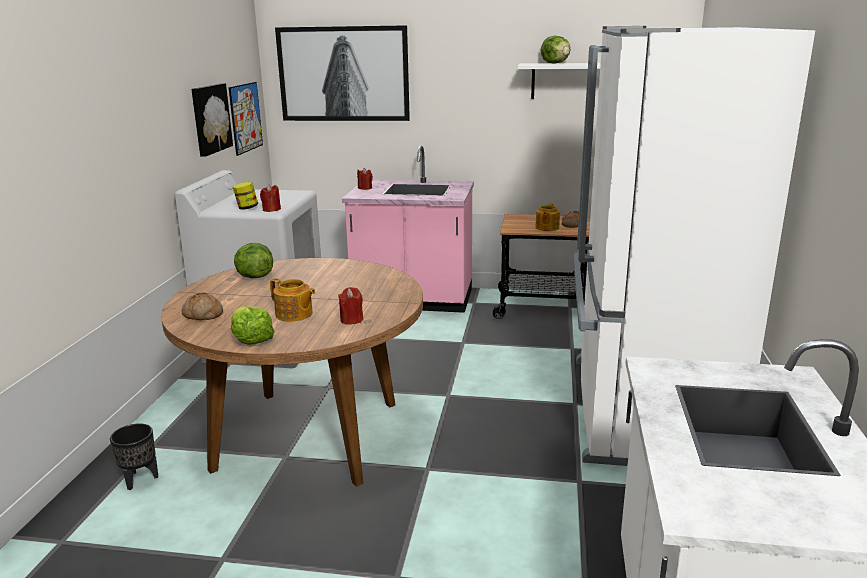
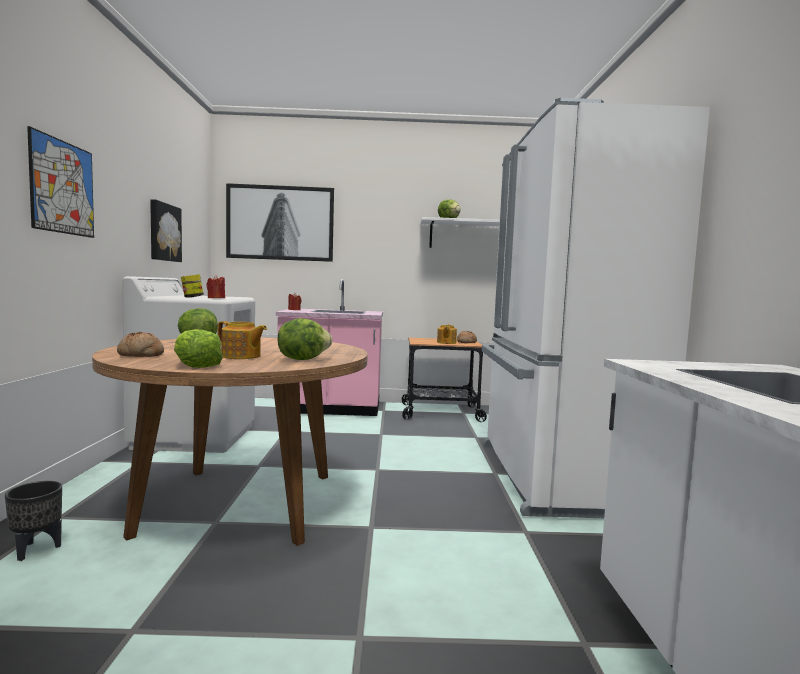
camera: 10 degrees left, 15 degrees down
picture [228,82,263,156] -> picture moved to [27,126,94,238]
red candle [338,287,363,325] -> lettuce [277,318,332,360]

